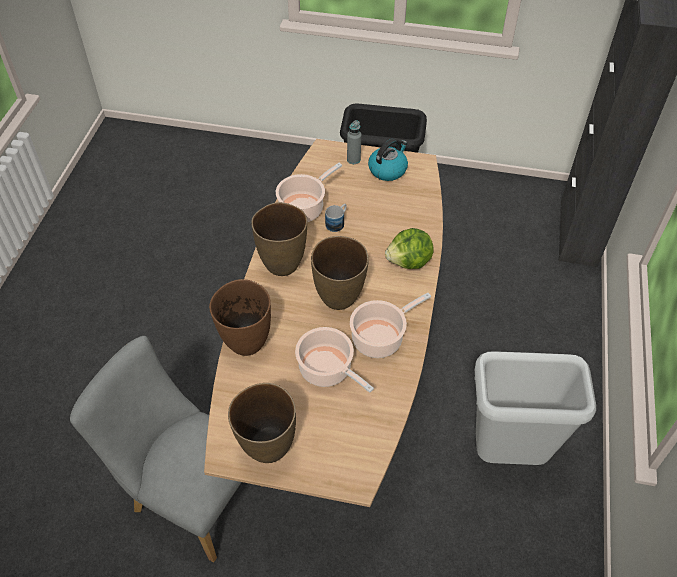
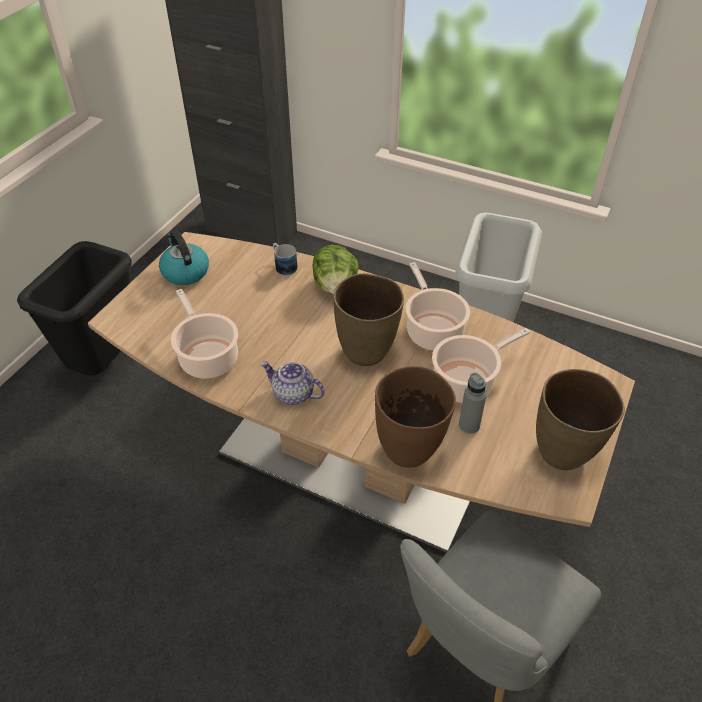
camera: 75 degrees left, 5 degrees down
brown vase [251,202,307,276] -> teapot [261,361,325,405]
mug [325,204,347,232] -> mug moved to [273,243,297,275]
grey bottle [347,120,361,164] -> grey bottle moved to [459,373,487,434]

